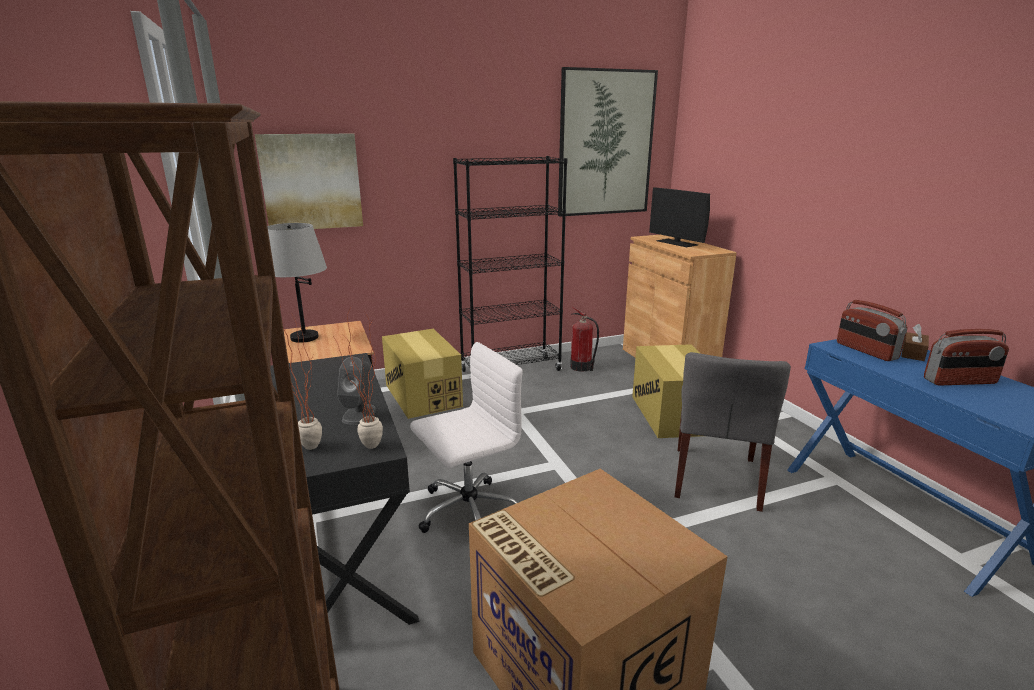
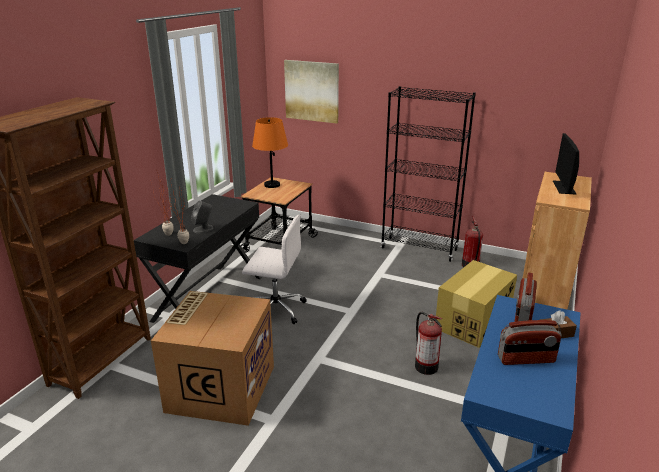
camera: 45 degrees right, 5 degrees up
grey table lamp [267,223,327,343] -> orange table lamp [252,117,288,188]
cardboard box [382,328,463,419] -> none
picture [558,67,658,217] -> none
grey chair [675,352,791,512] -> fire extinguisher [415,312,442,375]
radio [924,329,1009,386] -> radio turned 45 degrees counterclockwise [498,320,562,365]

